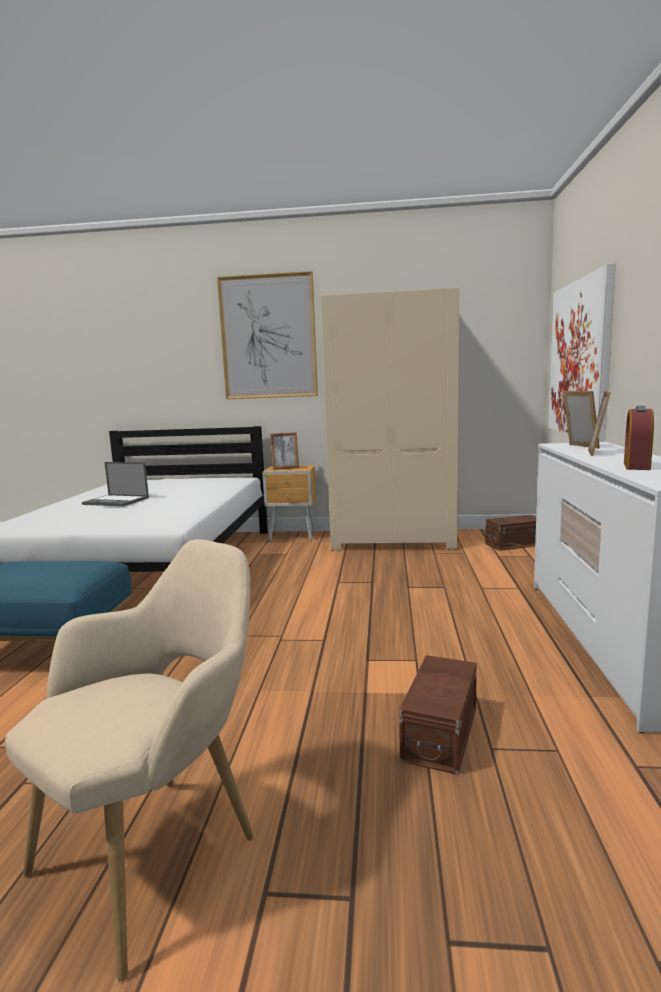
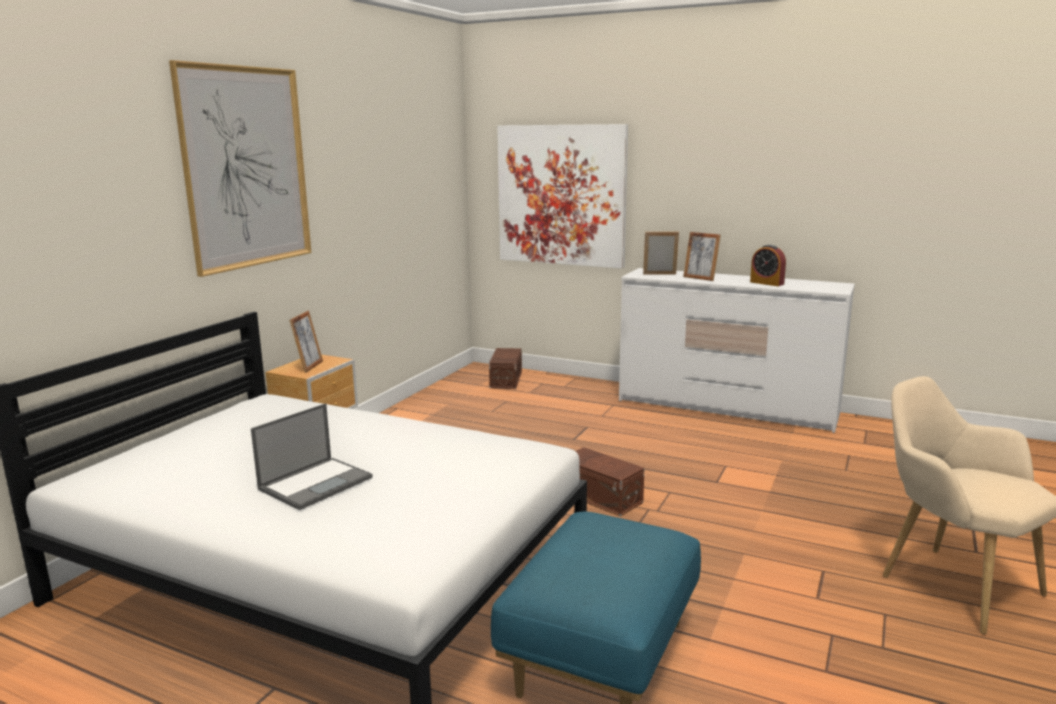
camera: 70 degrees left, 5 degrees up
beige wardrobe [321,288,459,551] -> none
brown storage box [399,655,477,775] -> brown storage box moved to [576,447,644,517]

